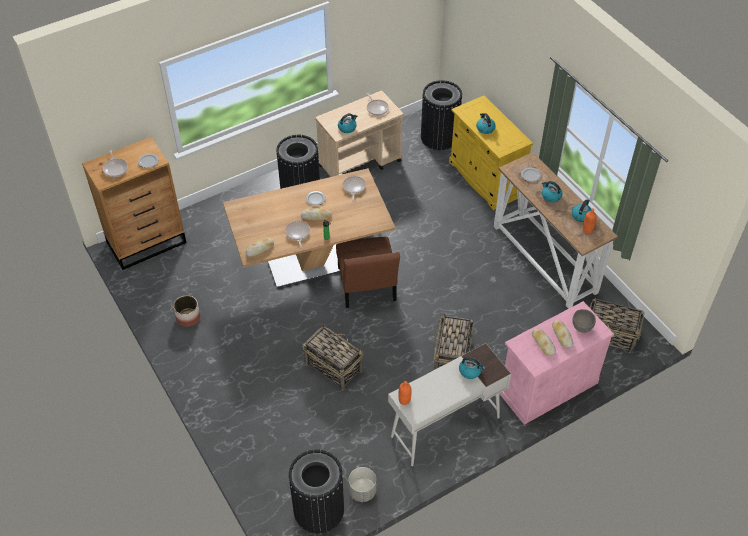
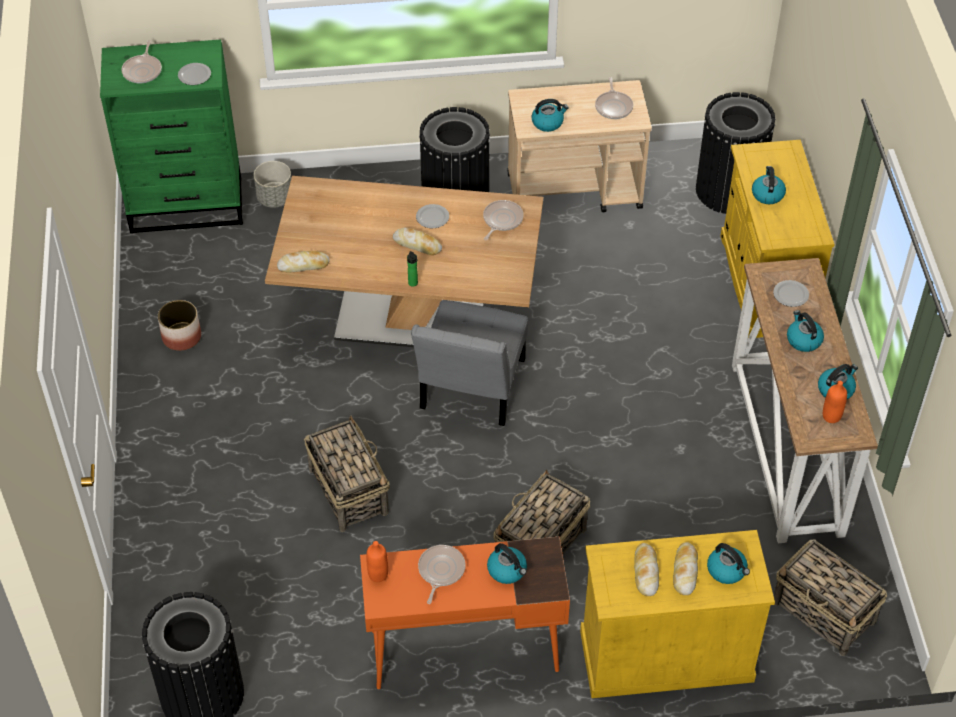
camera: 25 degrees right, 0 degrees up
brown dresser [82,137,186,270] -> green dresser [100,40,243,233]
frying pan [285,221,310,248] -> frying pan moved to [418,545,466,604]
brown chair [336,236,400,308] -> grey chair [411,300,528,426]
grey planter [349,467,376,502] -> grey planter moved to [254,161,291,208]
white desk [388,343,511,466] -> orange desk [360,537,570,689]
pink cabinet [500,301,614,425] -> yellow cabinet [580,530,775,698]
grey bowl [572,309,596,333] -> kettle [707,543,750,584]

